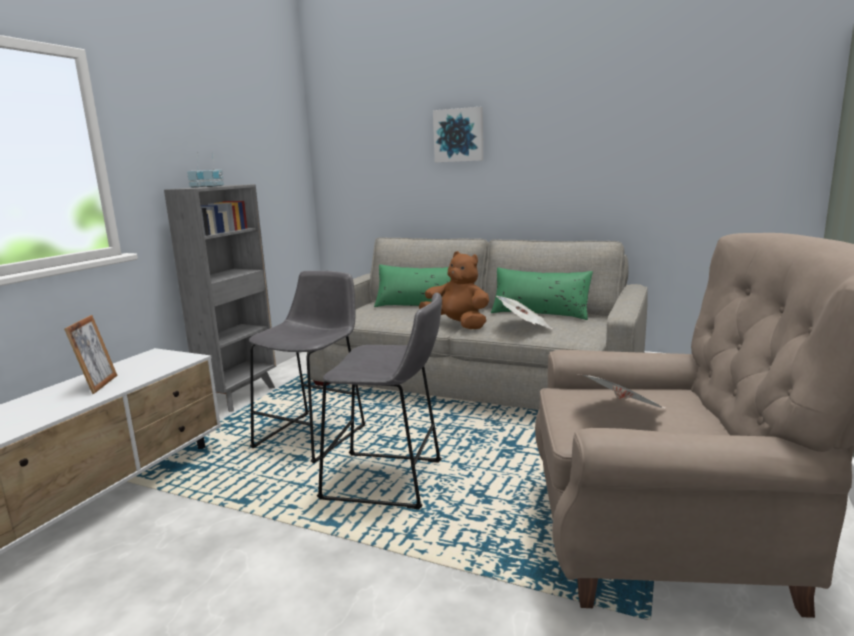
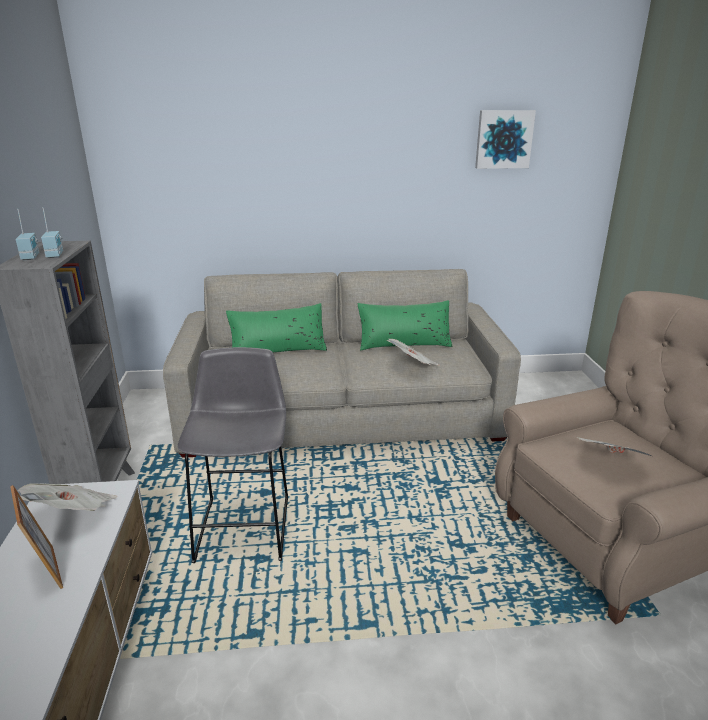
camera: 30 degrees left, 10 degrees up
grey stool [317,293,442,509] -> none
brown plush toy [419,251,489,329] -> none
picture [433,107,483,162] -> picture moved to [475,110,536,169]
none -> newspaper [18,483,117,511]

